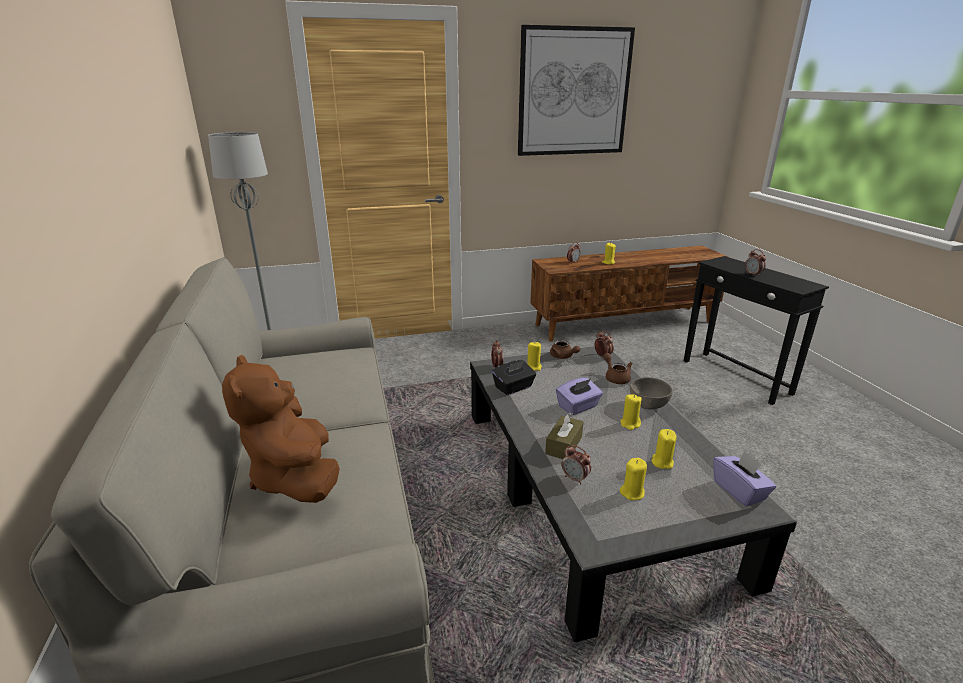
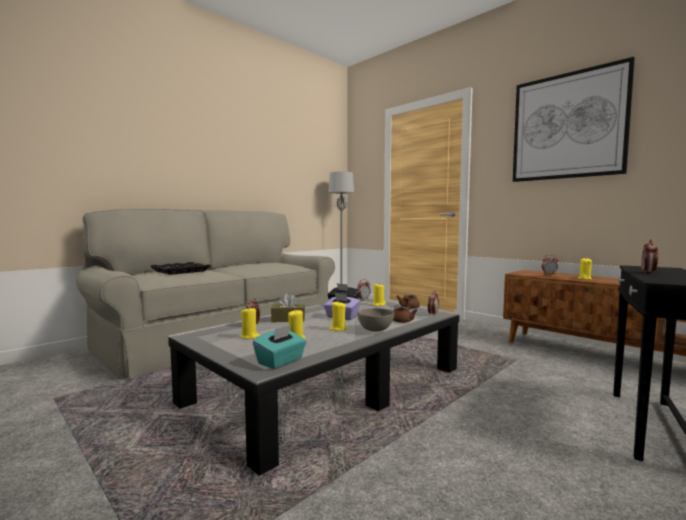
camera: 60 degrees right, 20 degrees down
brown plush toy [222,355,340,503] -> black tray [150,262,211,275]
purple tissue box [713,451,776,507] -> turquoise tissue box [253,324,307,369]

